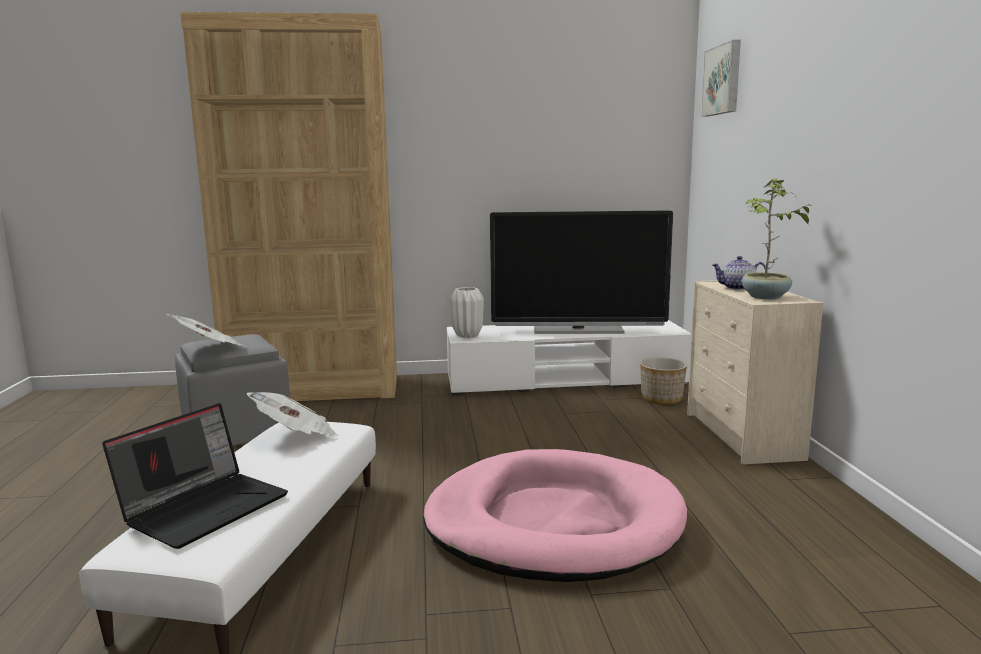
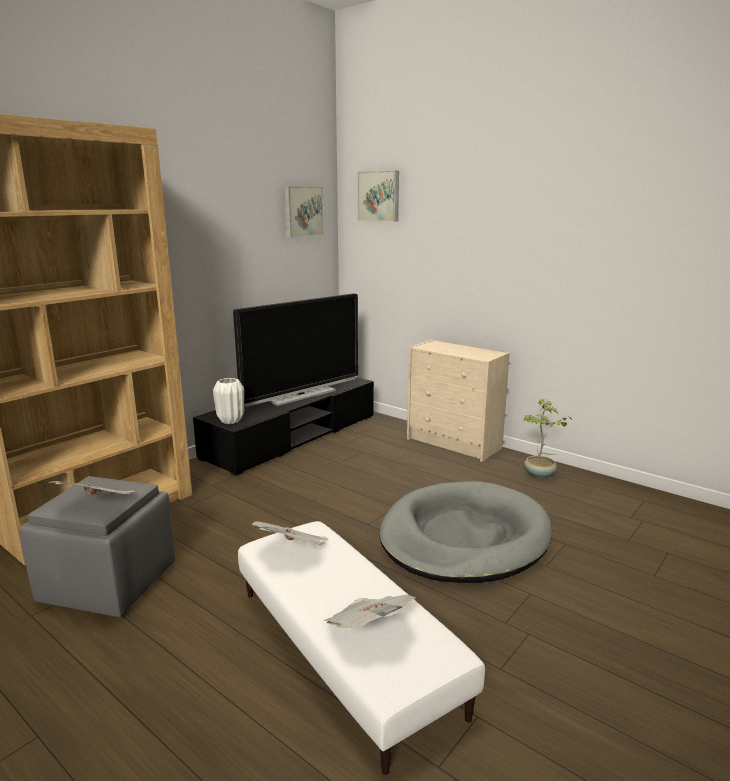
camera: 45 degrees left, 5 degrees up
laptop [102,403,288,549] -> newspaper [324,595,416,628]
pink dog bed [423,449,687,582] -> grey dog bed [379,481,552,583]
white tv stand [447,320,691,395] -> black tv stand [193,377,374,476]
planter [640,358,687,405] -> none
teapot [712,256,766,290] -> none
potted plant [742,178,816,299] -> potted plant moved to [523,399,572,479]
none -> picture [284,186,324,237]

